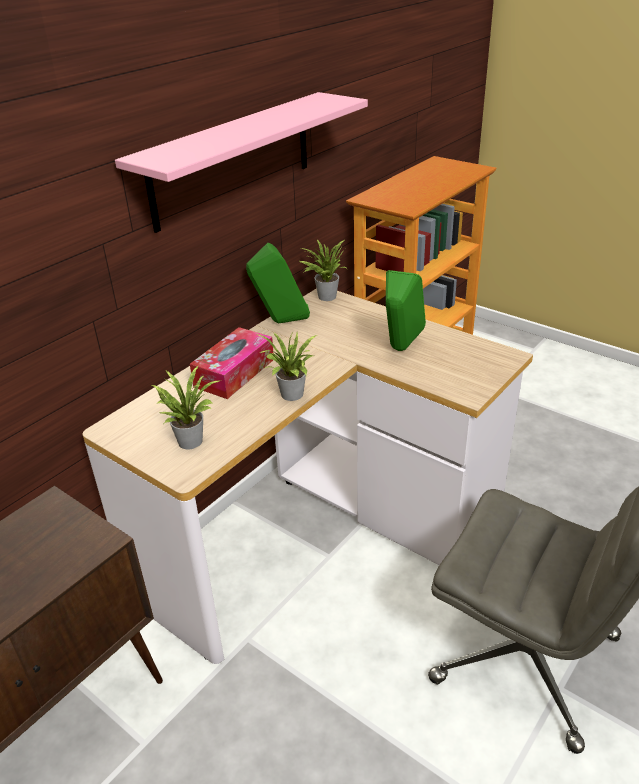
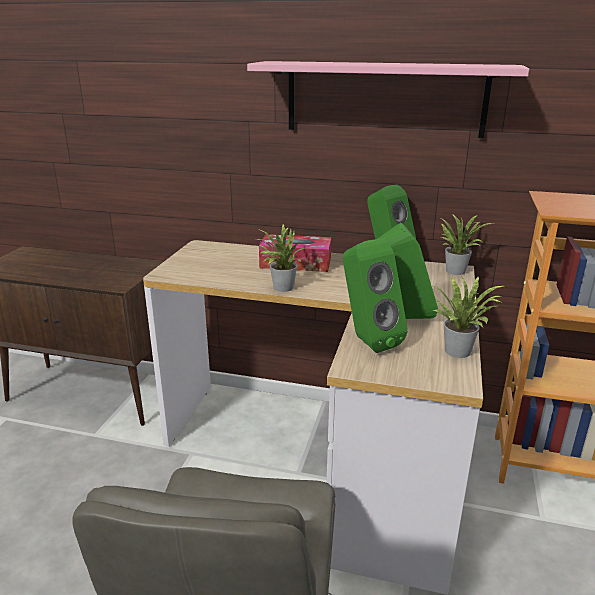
camera: 65 degrees right, 10 degrees down
potted plant [152,366,222,449] -> potted plant moved to [433,276,504,358]
none -> green speaker [343,239,408,353]

